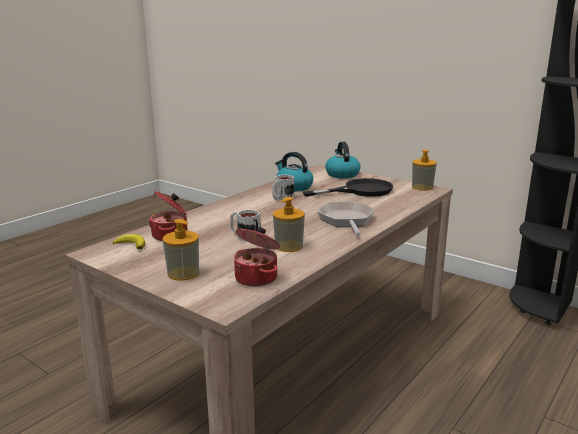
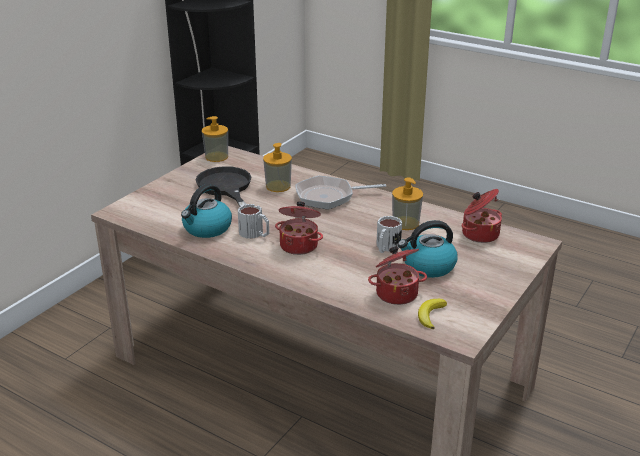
camera: 95 degrees left, 10 degrees up
soap dispenser [162,219,199,281] -> soap dispenser moved to [263,143,292,192]
kettle [325,142,360,178] -> kettle moved to [398,220,458,278]
none -> cooking pot [275,201,323,255]

